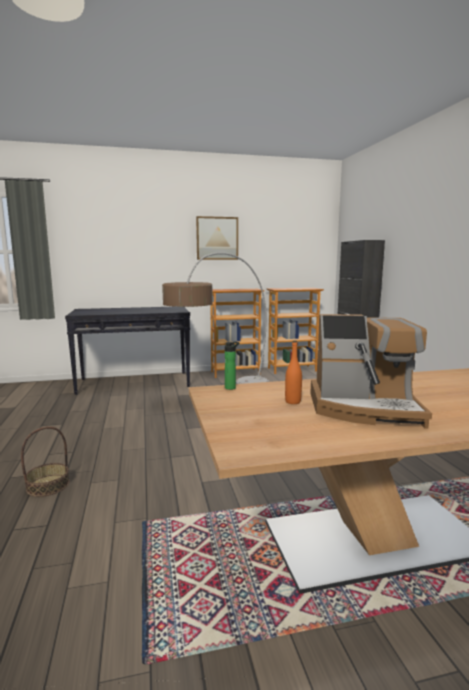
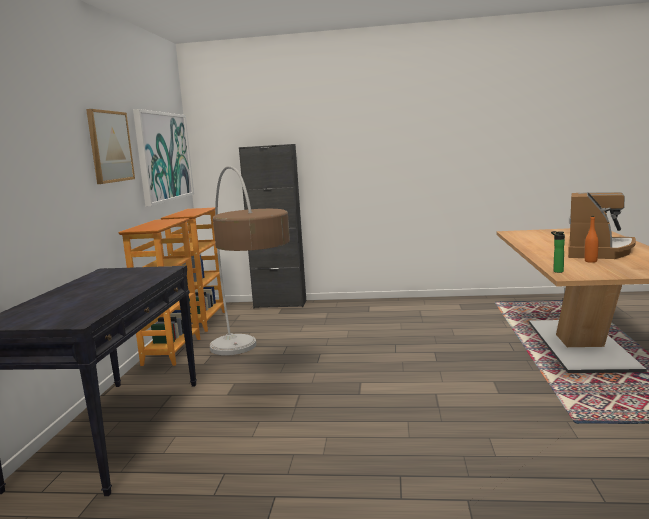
camera: 70 degrees left, 0 degrees up
basket [21,426,70,497] -> none
none -> picture [133,109,194,206]

